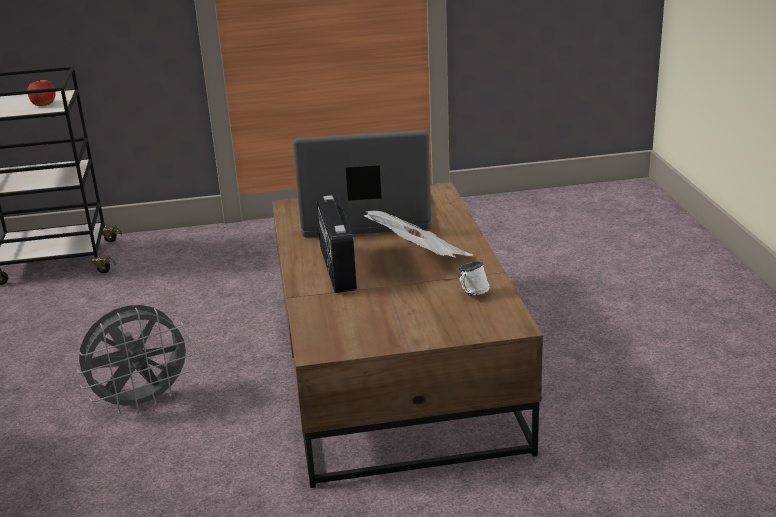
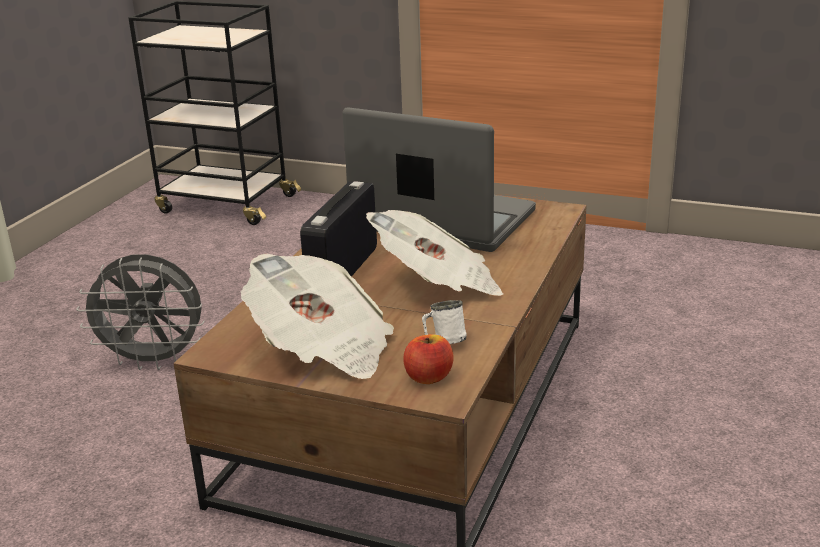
camera: 30 degrees right, 0 degrees up
apple [28,79,56,106] -> apple moved to [403,334,454,384]
none -> newspaper [241,253,394,379]

